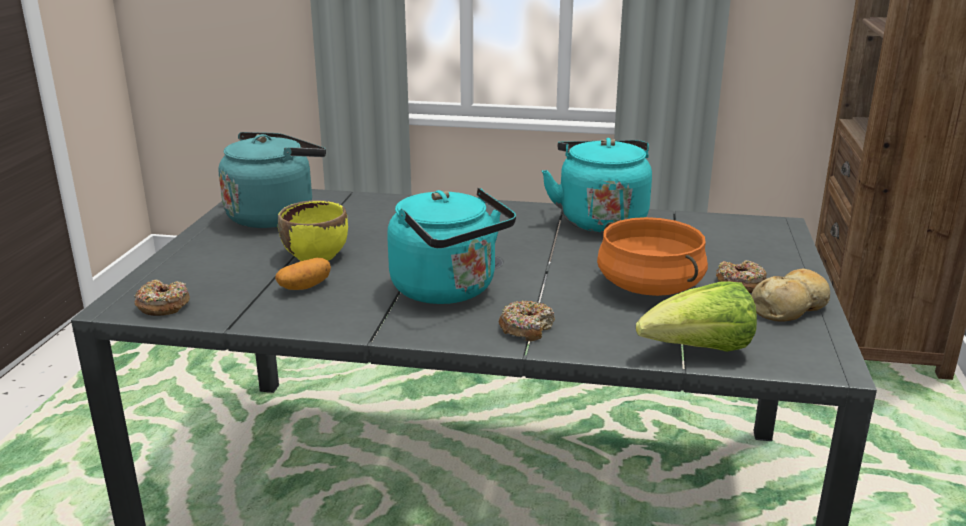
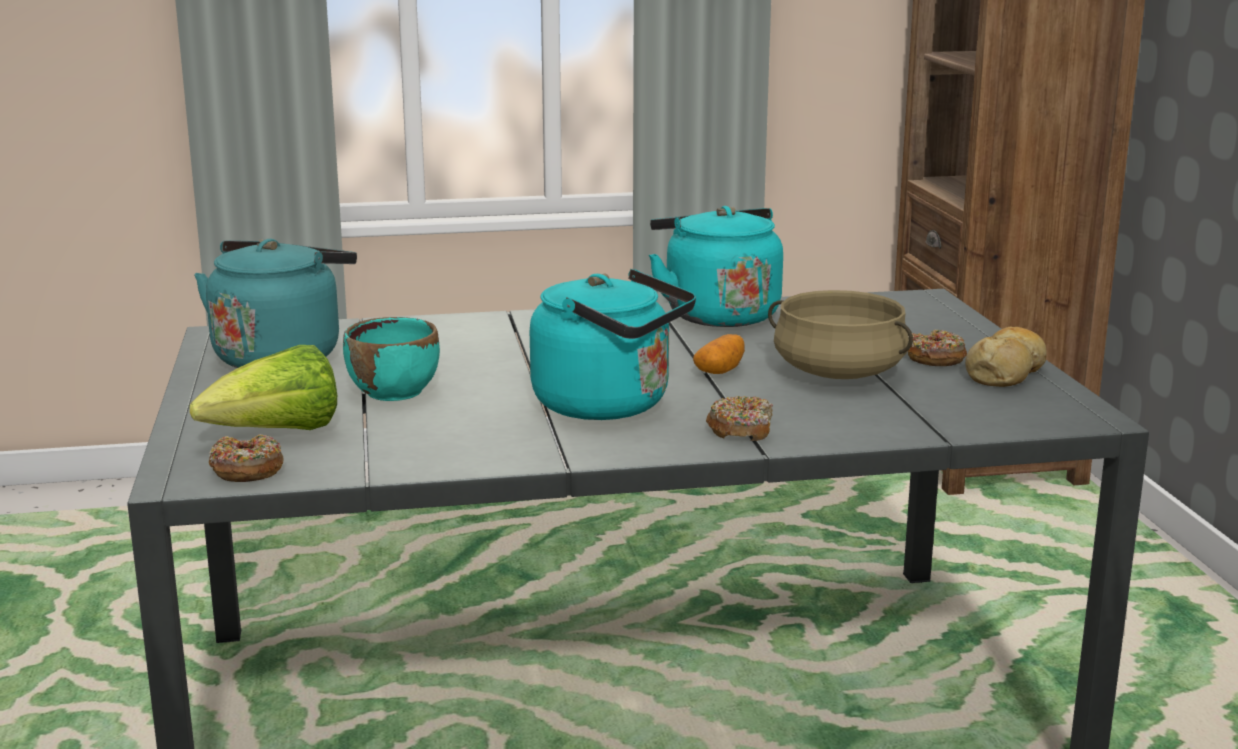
camera: 20 degrees left, 5 degrees down
potato [275,258,331,290] -> potato moved to [693,334,745,374]
yellow bowl [278,200,348,261] -> turquoise bowl [343,317,440,401]
orange cooking pot [597,217,708,296] -> beige cooking pot [768,290,913,379]
lettuce [636,282,757,352] -> lettuce moved to [190,345,337,430]

